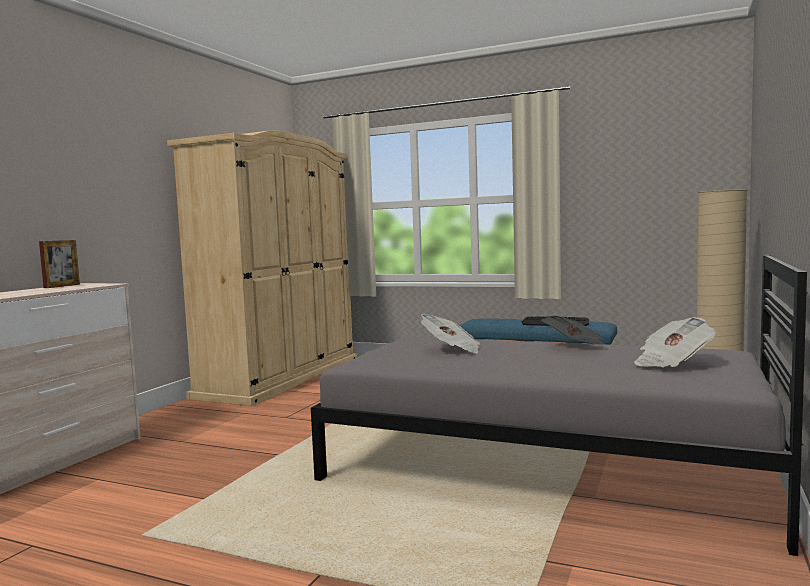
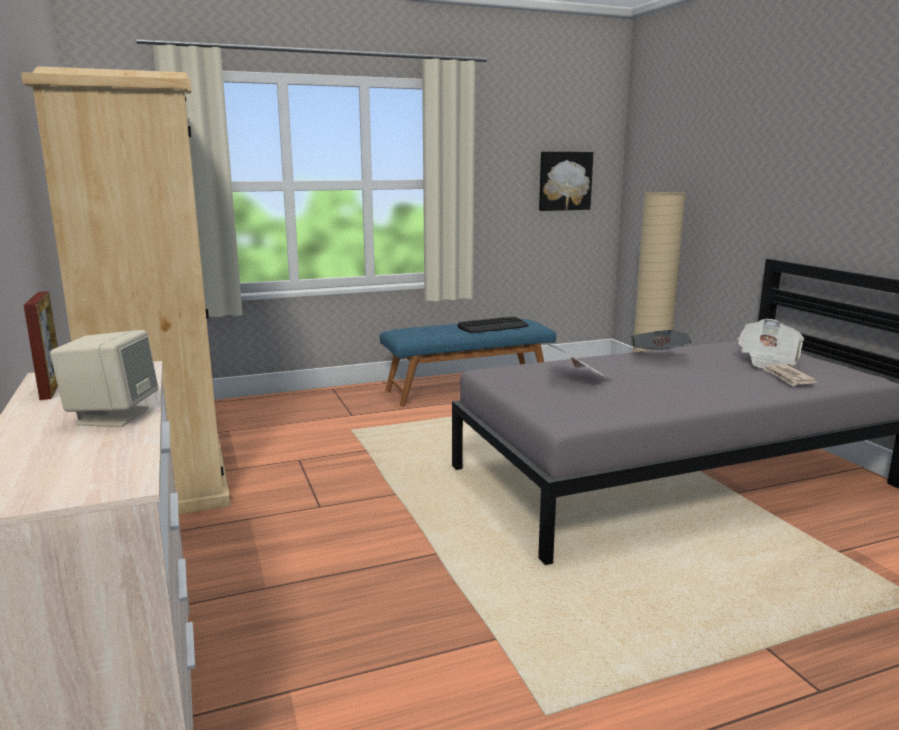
camera: 45 degrees left, 10 degrees up
none -> beige speaker [50,330,158,427]
none -> picture [539,152,593,211]
none -> newspaper [762,364,818,386]

